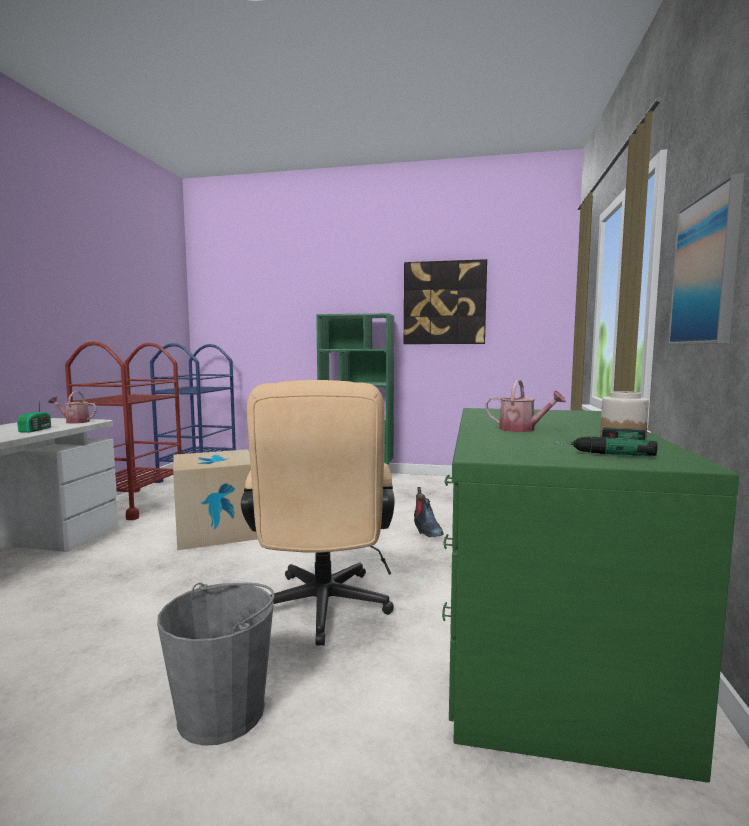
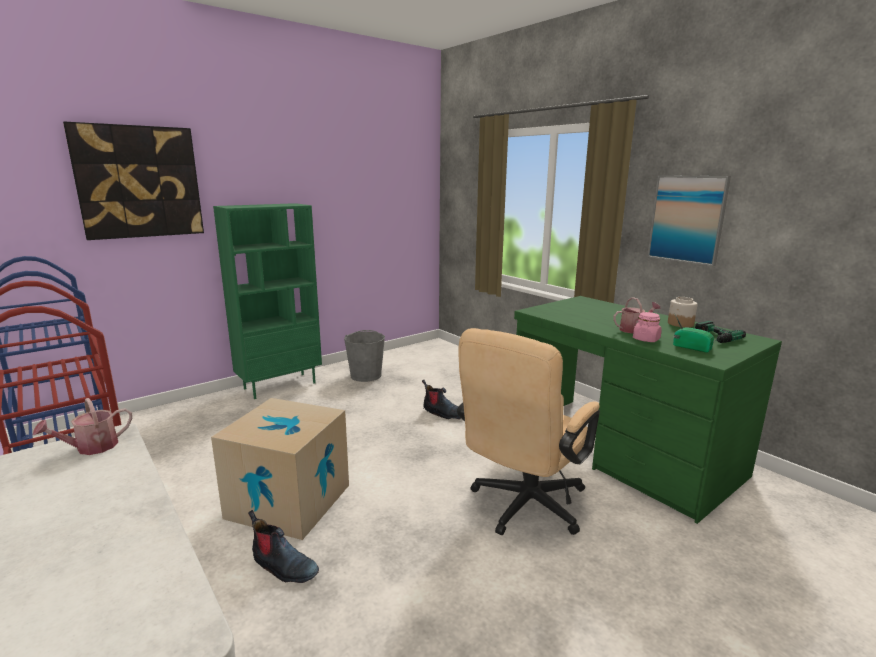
camera: 50 degrees left, 10 degrees up
radio [17,399,51,433] -> radio moved to [673,315,714,353]
grey bucket [157,582,275,746] -> grey bucket moved to [344,330,385,382]
beige office chair [241,380,395,646] -> beige office chair turned 90 degrees clockwise [457,328,600,535]
picture [404,259,487,344] -> picture moved to [63,122,204,240]
none -> boot [248,510,319,583]
none -> pink jar [633,312,662,342]

